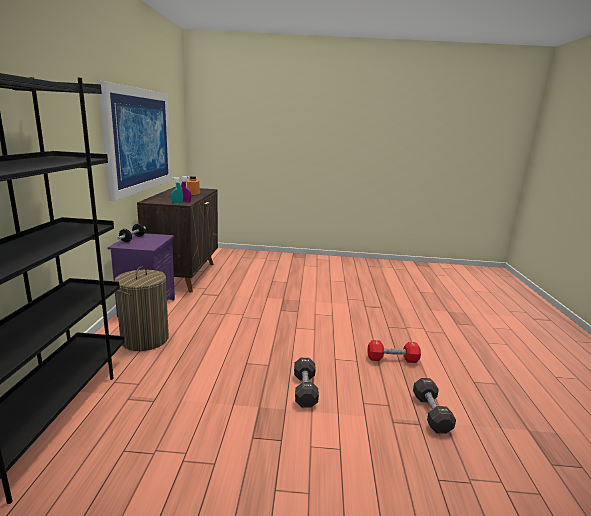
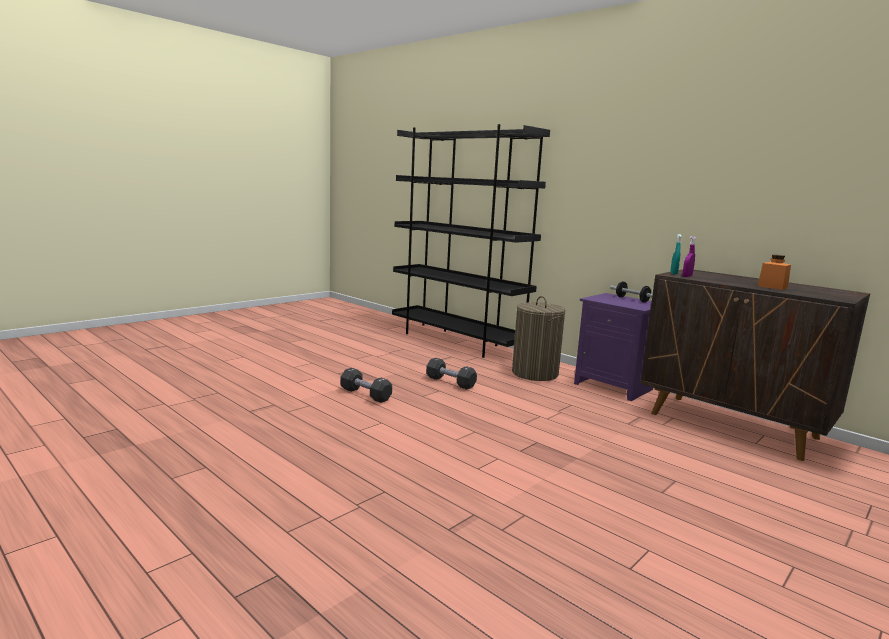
camera: 130 degrees right, 5 degrees down
picture [98,81,172,201] -> none
red dumbbell [367,340,421,363] -> none
black dumbbell [413,378,456,434] -> black dumbbell moved to [426,358,477,389]

